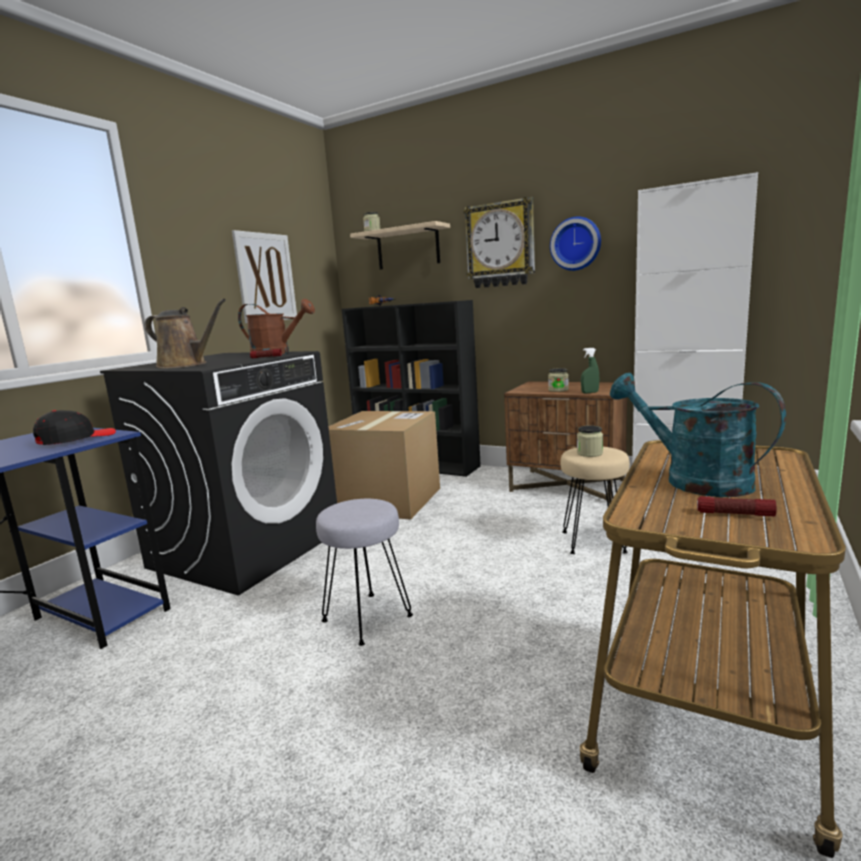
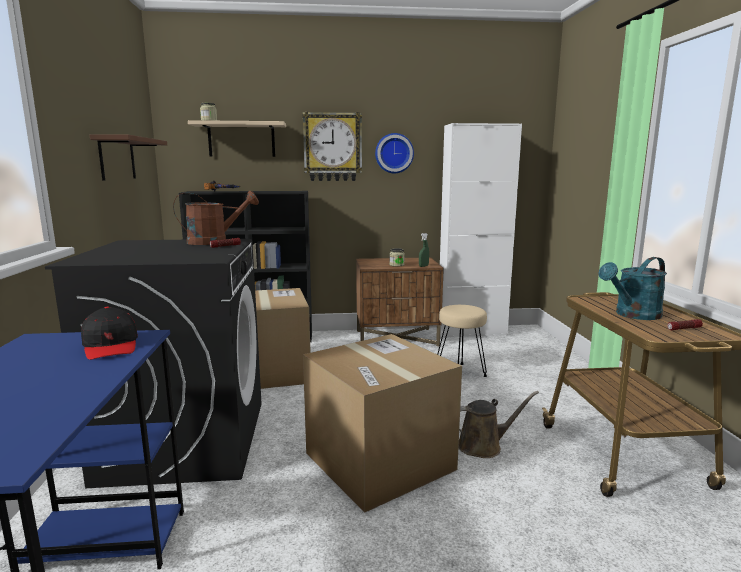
camera: 35 degrees left, 0 degrees up
black cap [33,410,116,445] -> black cap turned 150 degrees clockwise [81,307,138,360]
brown watering can [145,298,226,369] -> brown watering can moved to [458,391,539,458]
picture [232,230,297,323] -> brown shelf [90,134,167,180]
grey stool [316,499,413,646] -> cardboard box [303,334,462,513]
jar [577,425,603,457] -> none
turquoise watering can [610,373,786,497] -> turquoise watering can turned 45 degrees counterclockwise [599,257,667,320]

